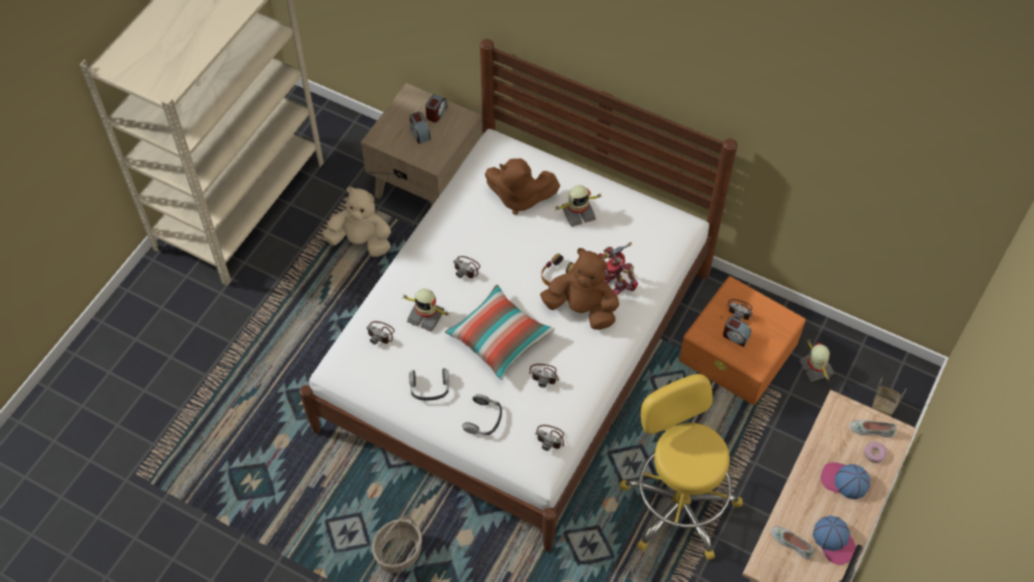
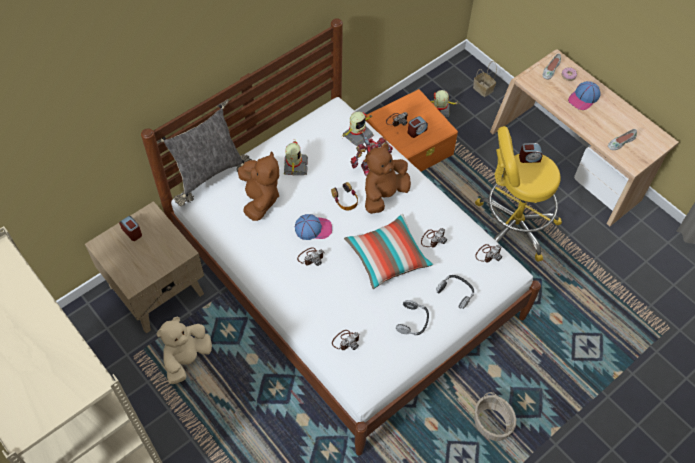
camera: 70 degrees left, 0 degrees up
toy robot [402,289,451,332] -> toy robot moved to [341,111,374,146]
alarm clock [410,112,431,144] -> alarm clock moved to [519,143,543,163]
brown plush toy [485,158,560,215] -> brown plush toy turned 45 degrees counterclockwise [238,151,279,221]
cap [813,516,856,565] -> cap moved to [295,214,332,240]
none -> pillow [157,99,252,207]

